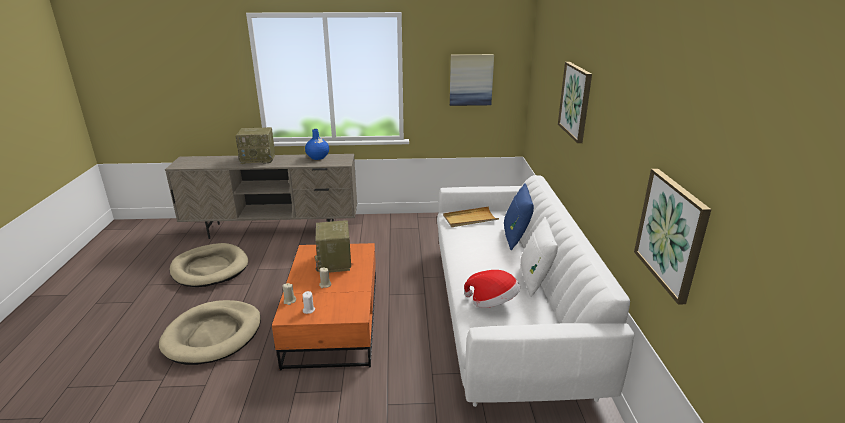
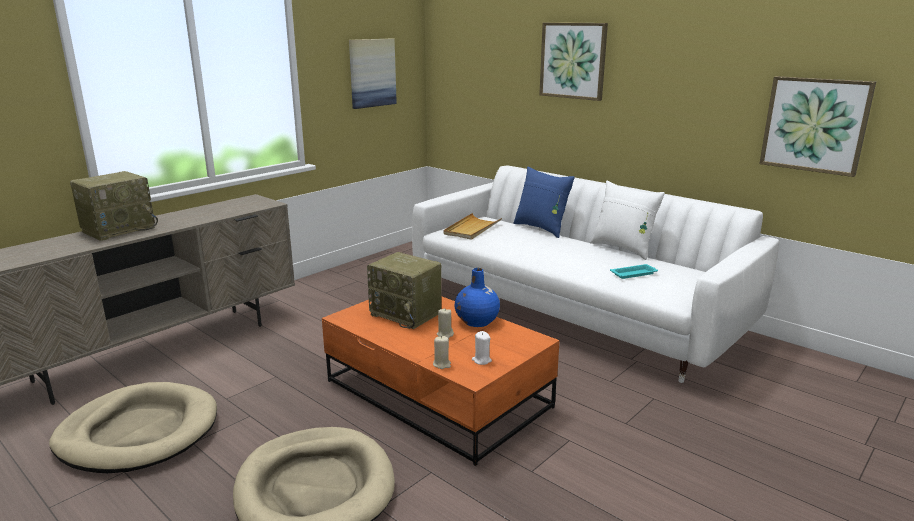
camera: 45 degrees left, 5 degrees down
blue vase [305,129,329,160] -> blue vase moved to [455,268,500,327]
hat [464,270,520,308] -> turquoise tray [610,264,658,279]

